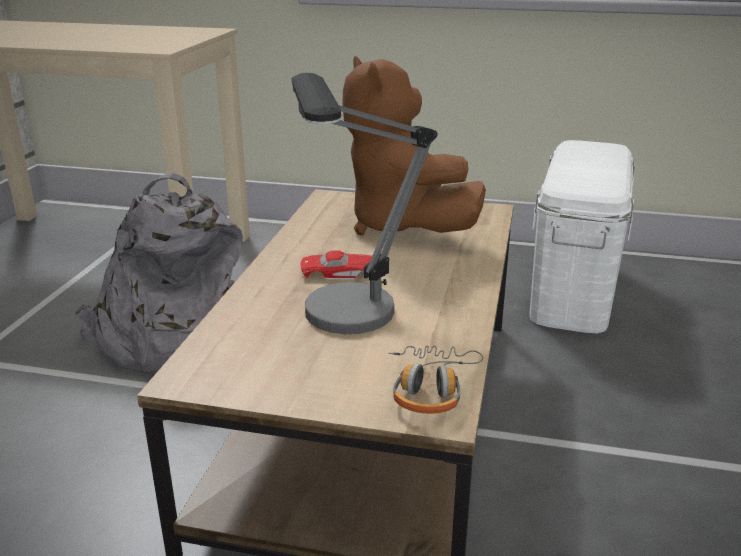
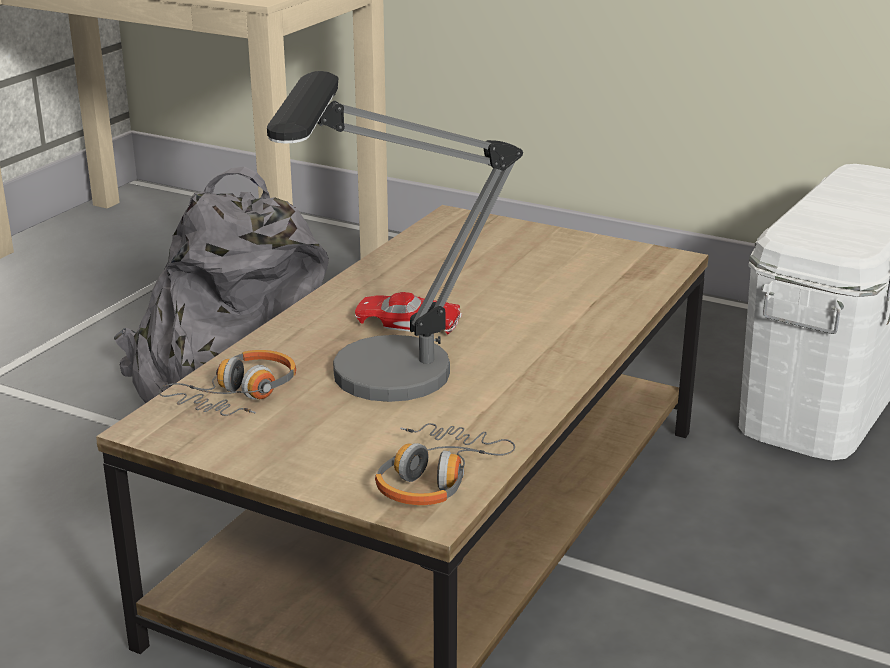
camera: 15 degrees right, 0 degrees up
brown plush toy [343,56,486,235] -> none
none -> headphones [159,350,296,416]

